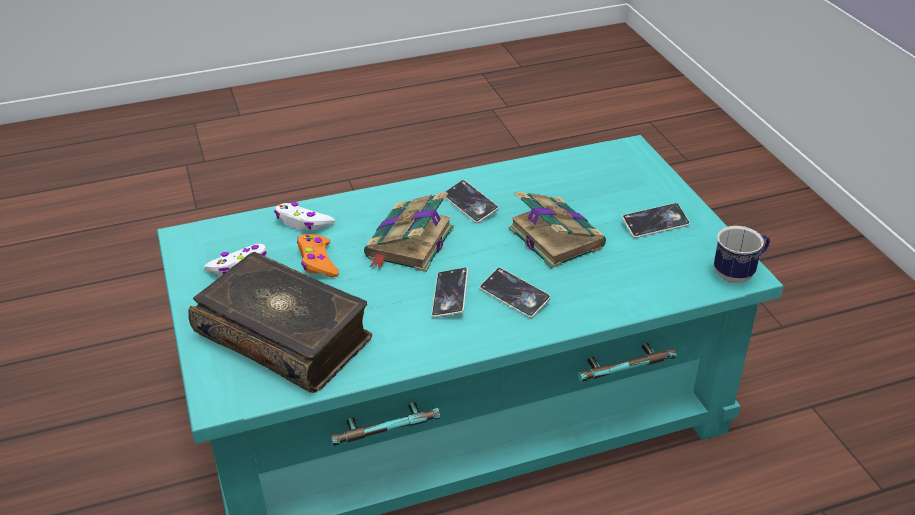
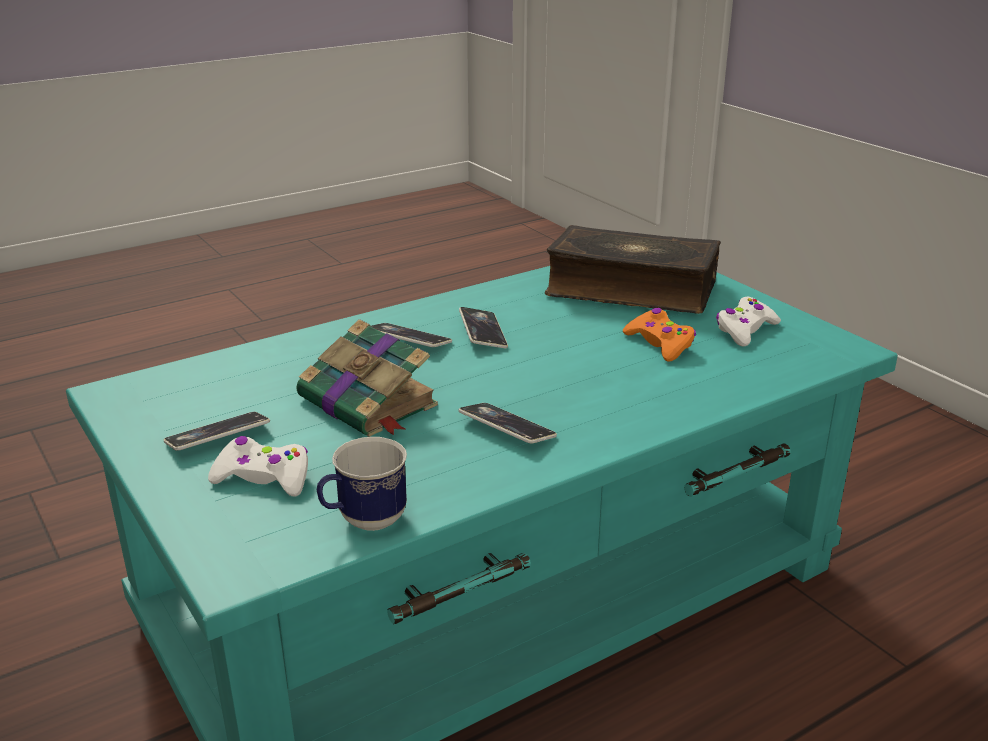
camera: 165 degrees right, 10 degrees down
white game controller [274,202,335,230] -> white game controller moved to [208,436,308,497]
book [364,191,454,272] -> none
mug [714,226,770,283] -> mug moved to [317,437,407,531]

